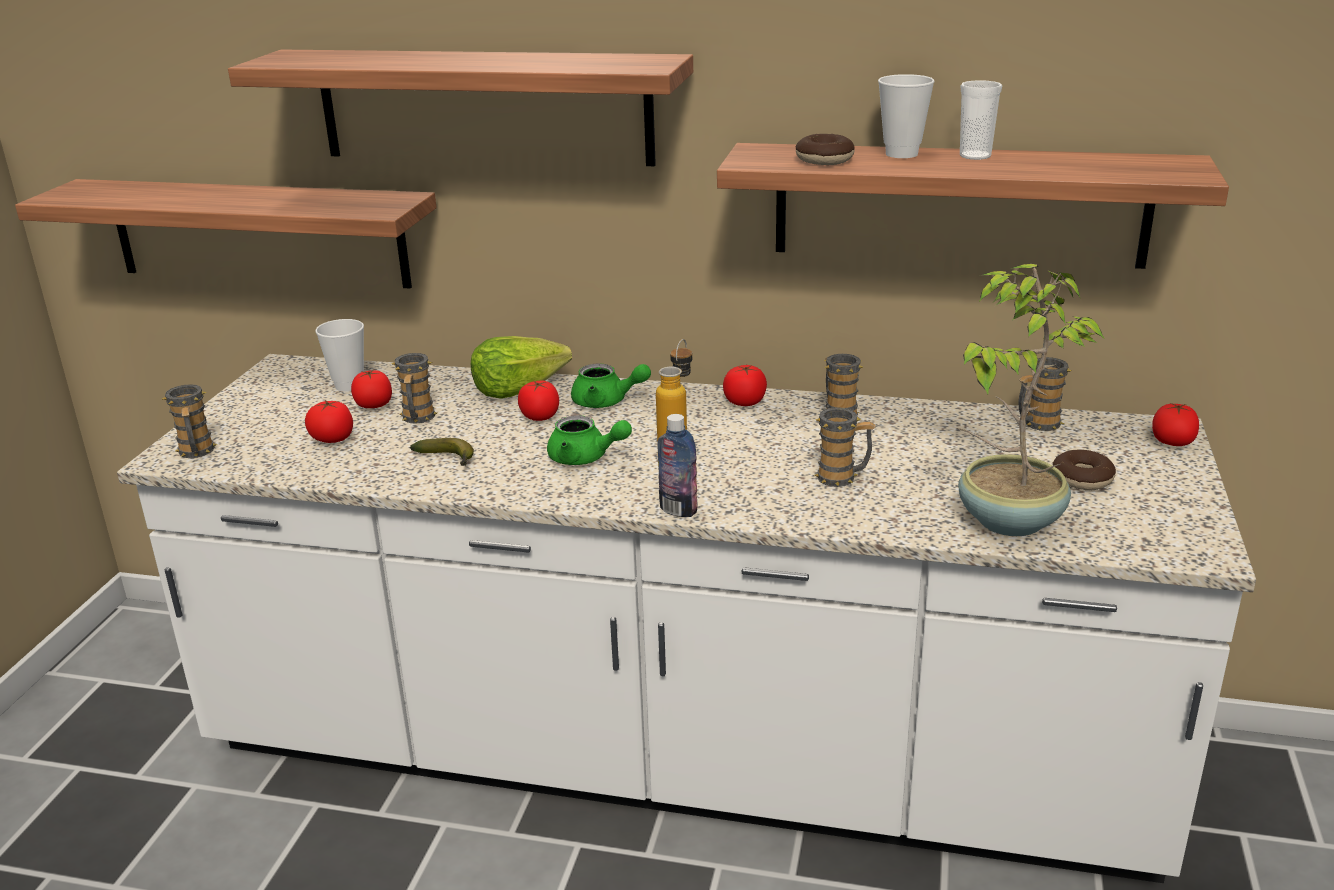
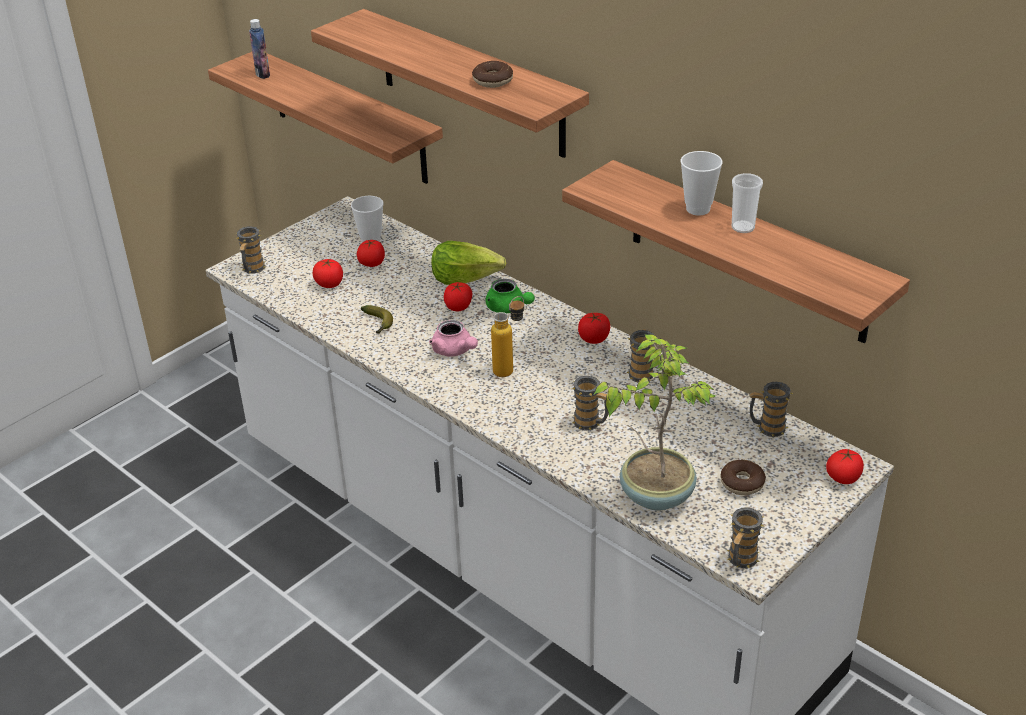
camera: 30 degrees right, 10 degrees up
mug [392,353,437,423] -> mug moved to [727,507,764,568]
green teapot [547,415,632,465] -> pink teapot [429,320,478,357]
bottle [657,414,697,517] -> bottle moved to [249,19,270,79]
donut [796,134,855,165] -> donut moved to [472,61,513,88]

